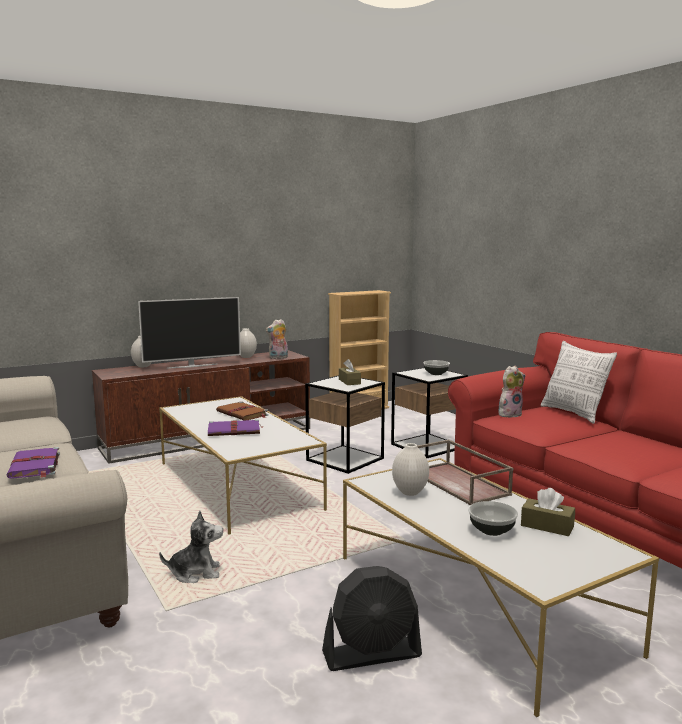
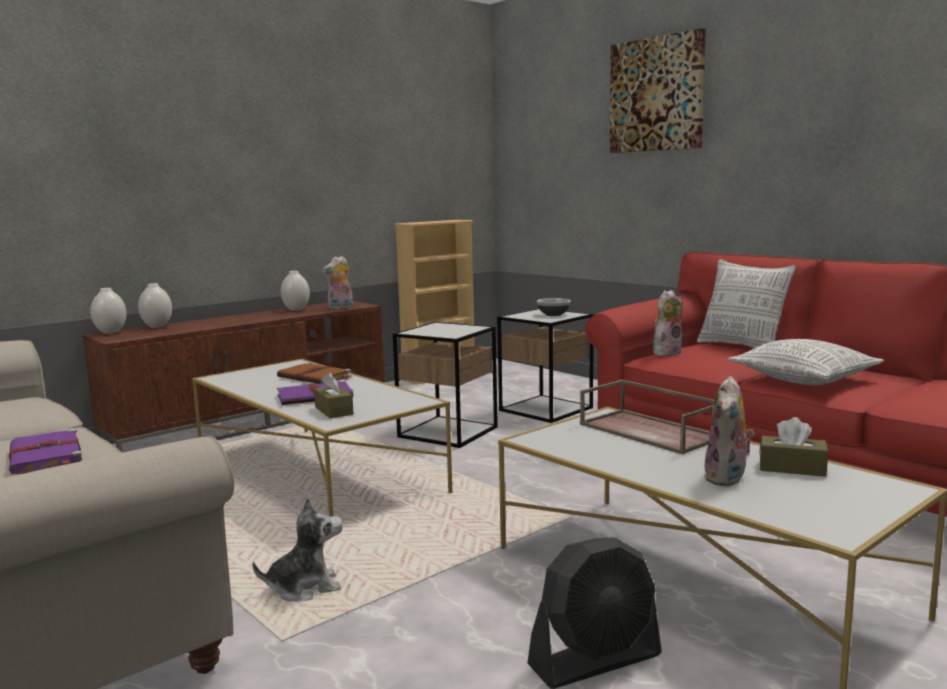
camera: 10 degrees left, 0 degrees up
television [138,297,241,369] -> none
brown tissue box [339,359,361,385] -> brown tissue box moved to [314,372,354,418]
white vase [392,443,429,496] -> white vase moved to [90,288,127,334]
bowl [468,501,518,536] -> plush toy [704,376,755,486]
none -> picture [610,28,706,153]
none -> pillow [728,339,884,385]

